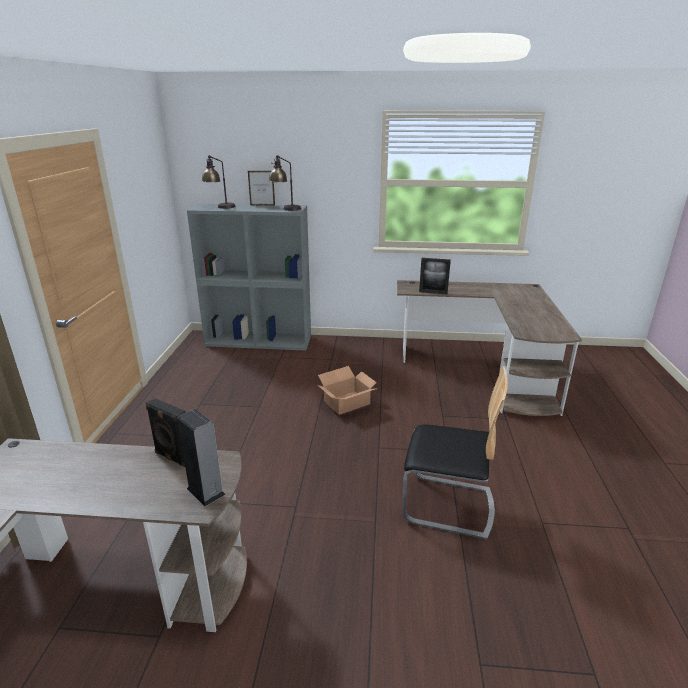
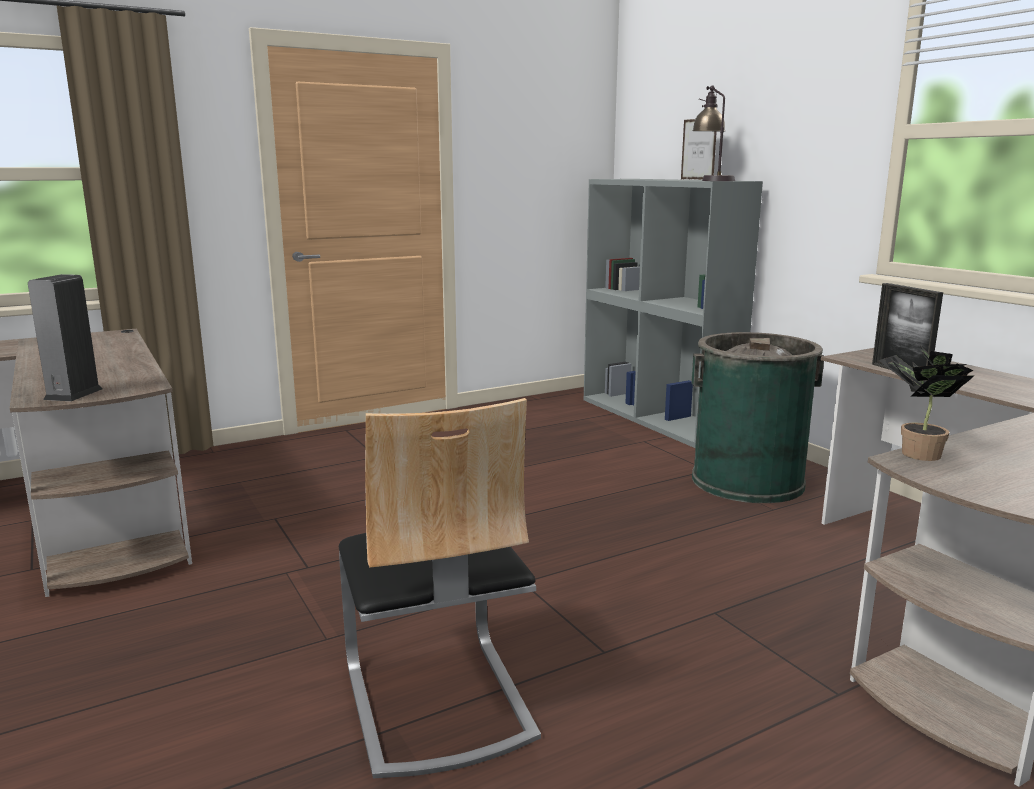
camera: 55 degrees right, 10 degrees down
black speaker [146,398,185,467] -> none
table lamp [202,155,236,209] -> none
cardboard box [318,366,378,415] -> none
none -> green trash can [691,332,824,503]
none -> potted plant [879,345,974,461]

